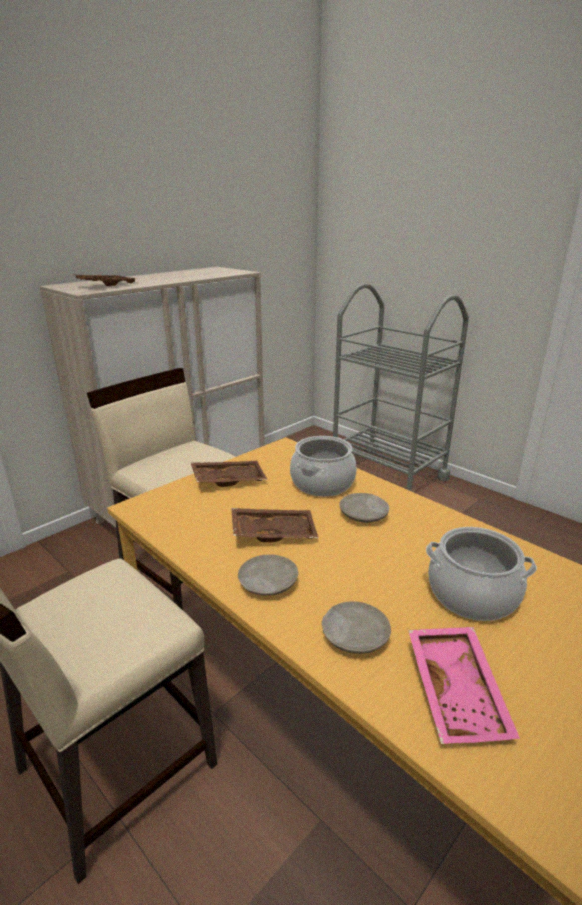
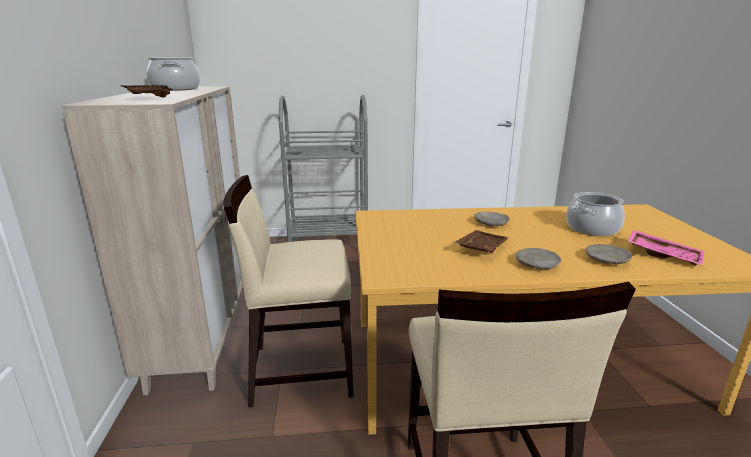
camera: 50 degrees left, 5 degrees down
brown tray [191,461,268,487] -> none
cooking pot [290,436,357,497] -> cooking pot moved to [147,58,200,91]

